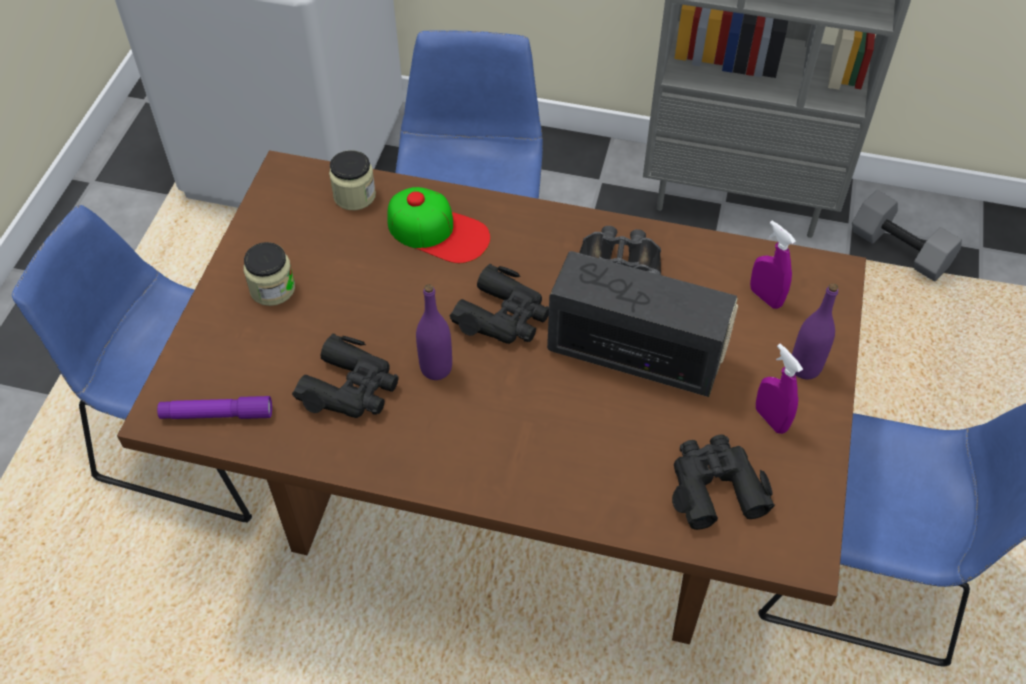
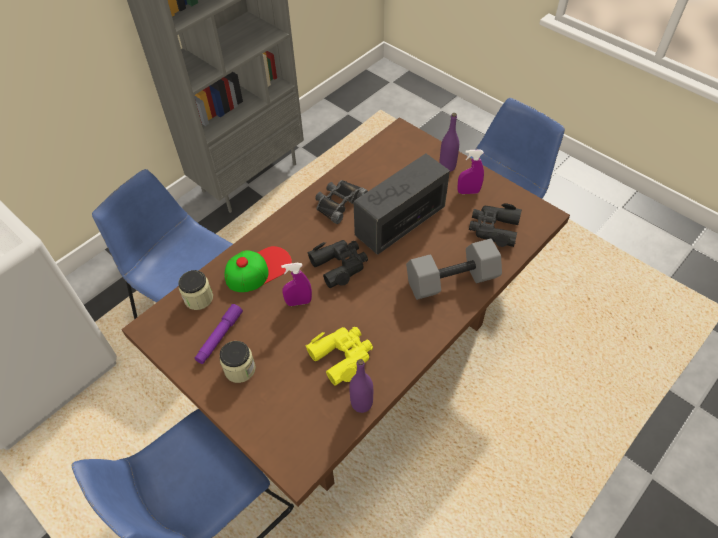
camera: 60 degrees left, 0 degrees up
purple flashlight [157,396,272,419] -> purple flashlight moved to [195,304,243,364]
black binoculars [292,333,398,418] -> yellow binoculars [305,327,373,386]
purple bottle [416,284,452,380] -> purple bottle moved to [349,359,373,413]
purple spray bottle [750,221,796,309] -> purple spray bottle moved to [281,263,312,306]
grey dumbbell [852,190,962,282] -> grey dumbbell moved to [406,238,502,300]

